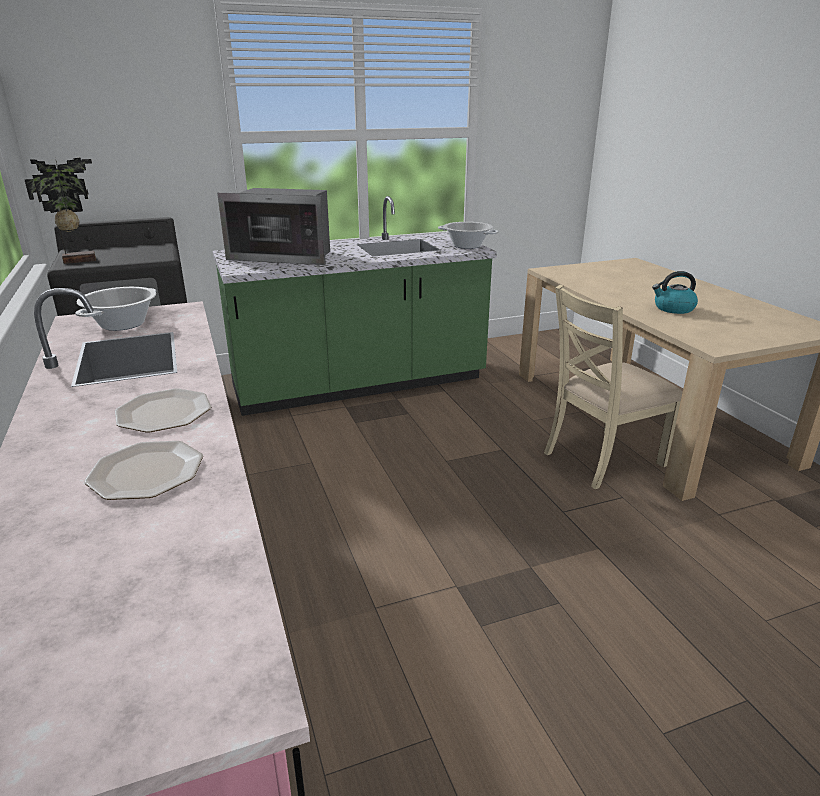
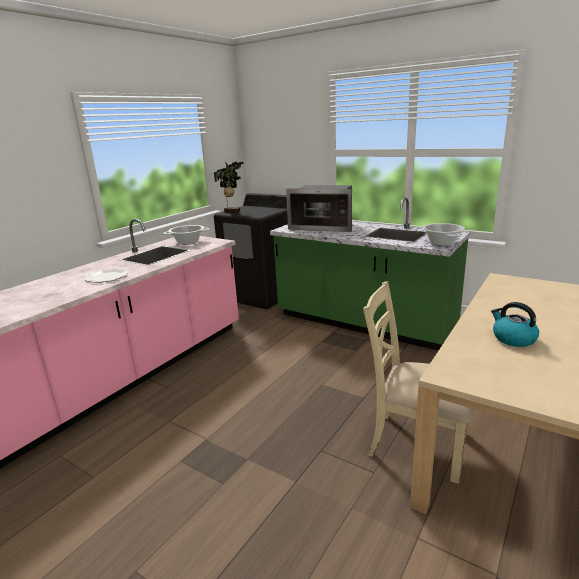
camera: 55 degrees right, 5 degrees down
plate [84,441,203,500] -> none
microwave [217,188,330,265] -> microwave turned 45 degrees counterclockwise [286,185,352,232]

